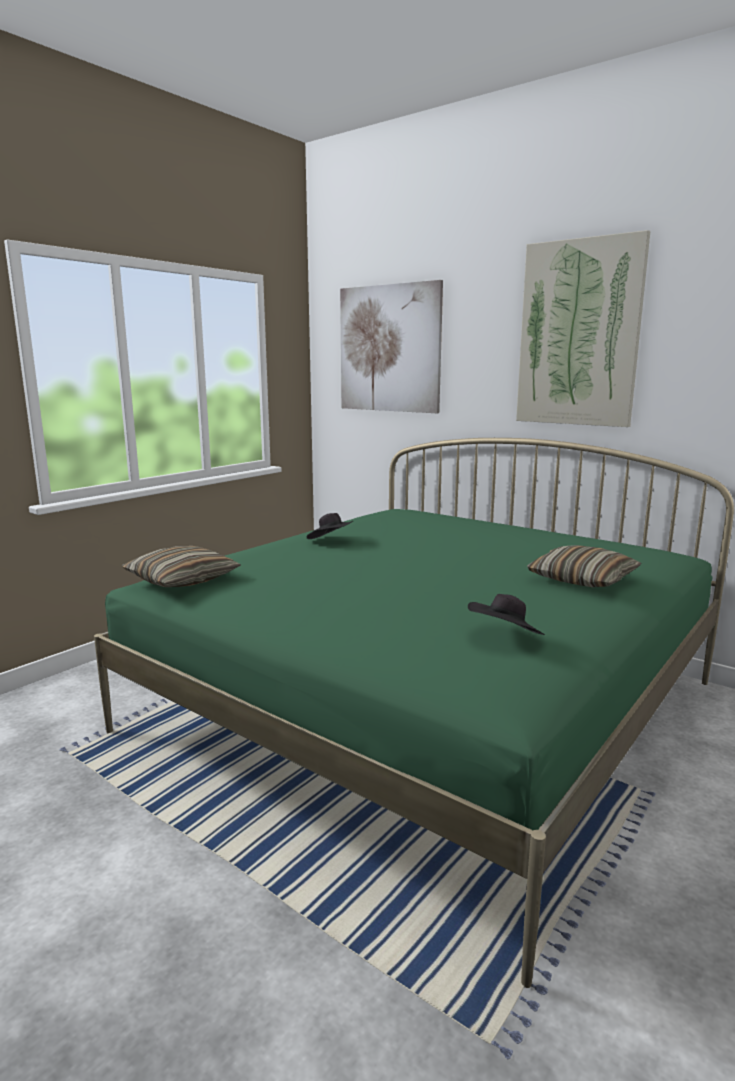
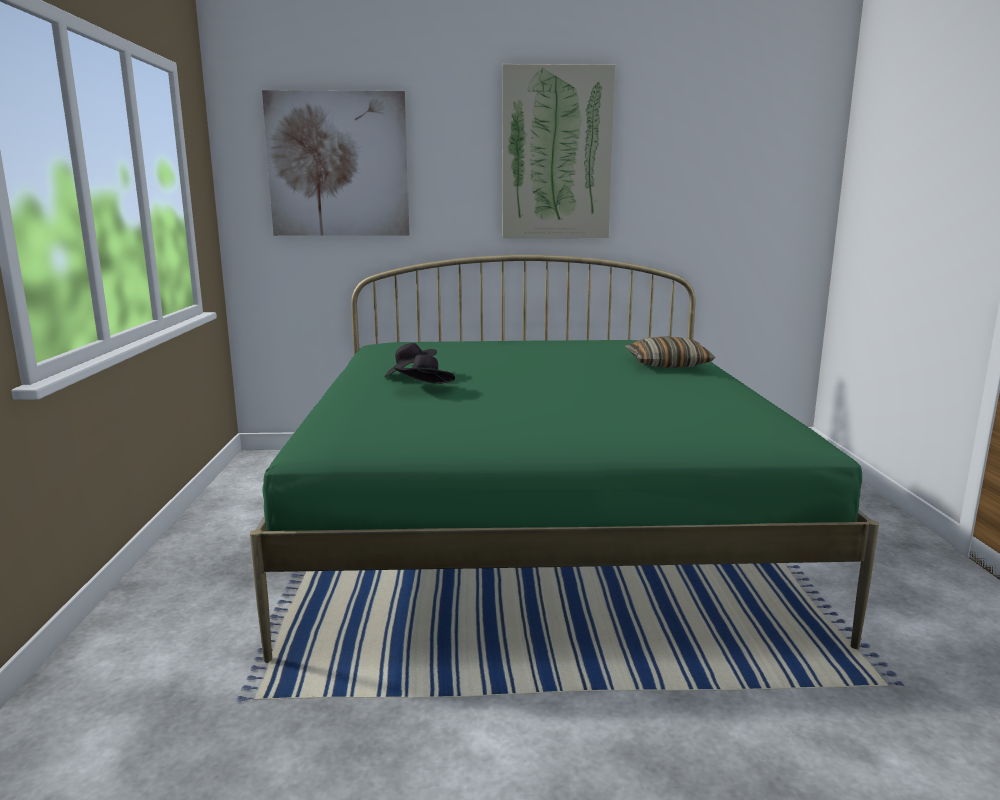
camera: 40 degrees left, 0 degrees up
pillow [122,546,241,587] -> none
black hat [468,594,545,635] -> black hat moved to [394,355,455,384]

